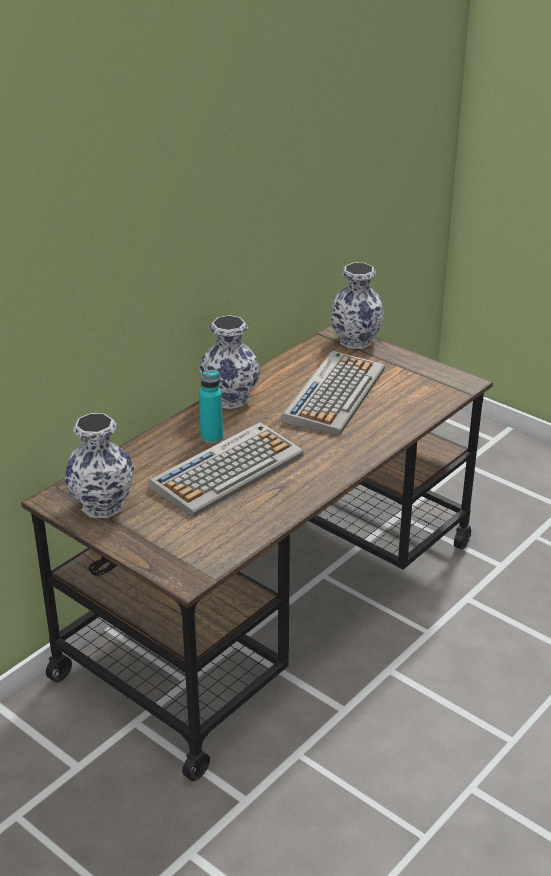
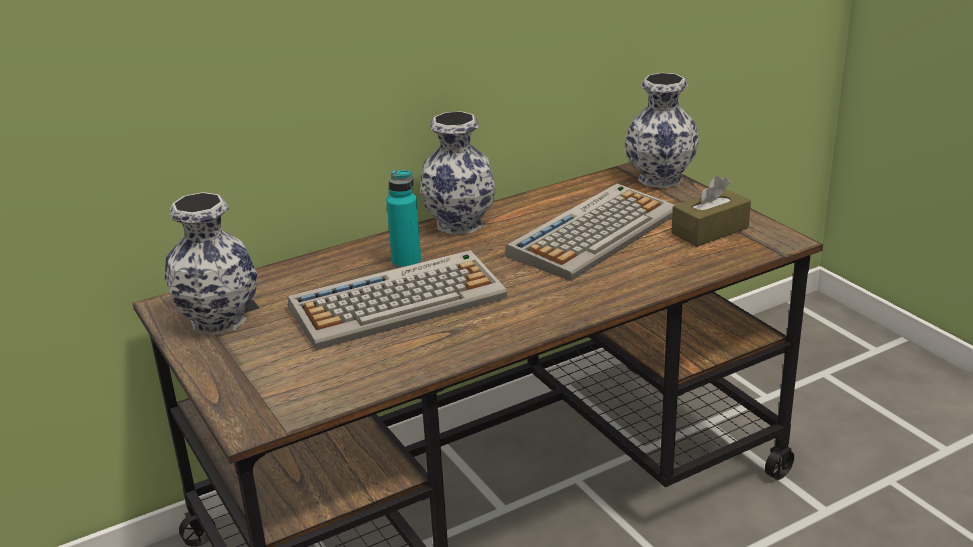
camera: 20 degrees right, 5 degrees down
none -> brown tissue box [671,176,751,247]

